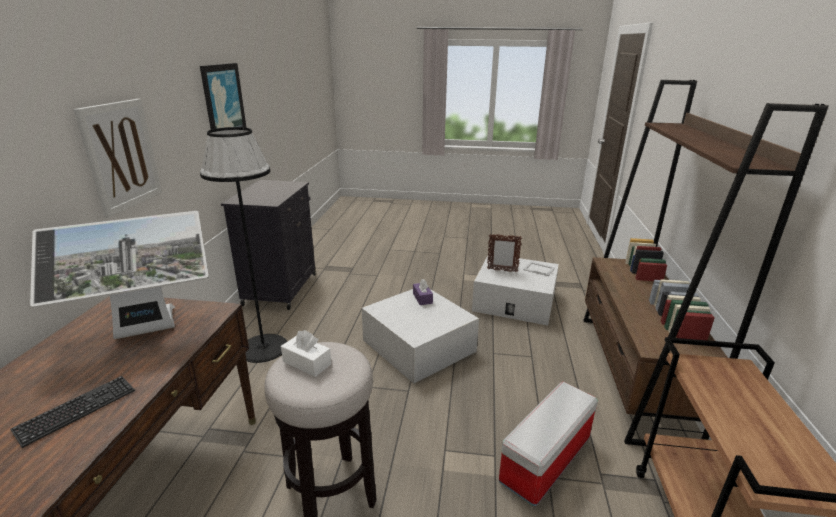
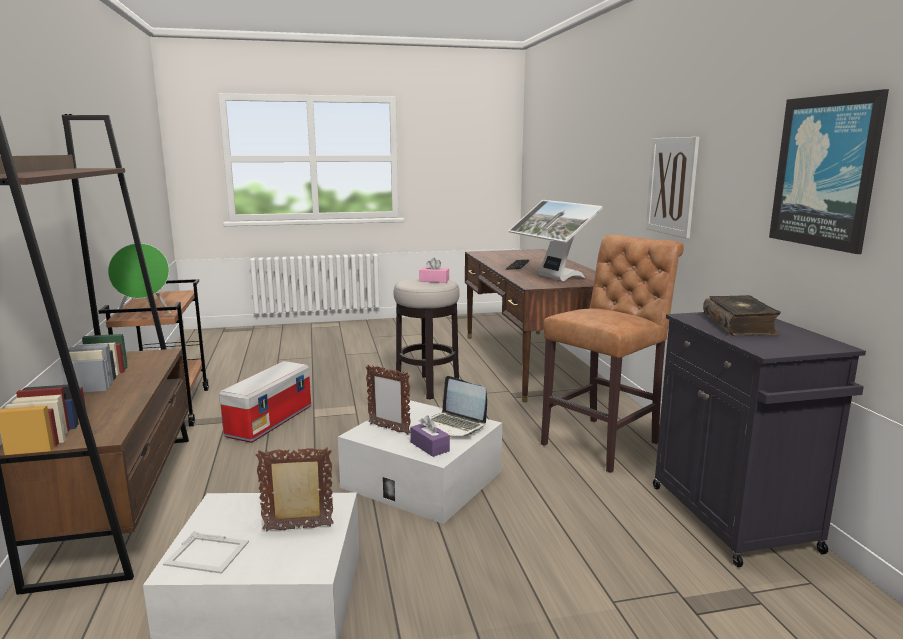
camera: 160 degrees right, 10 degrees down
monitor [30,211,209,339] -> monitor turned 75 degrees counterclockwise [509,200,603,281]
black floor lamp [200,127,287,363] -> brown stool [541,234,684,473]
white tissue box [281,330,331,377] -> pink tissue box [419,258,449,283]
none -> green speaker [108,243,171,317]
none -> picture frame [366,365,410,435]
none -> laptop [430,376,487,437]
none -> book [703,295,781,336]

